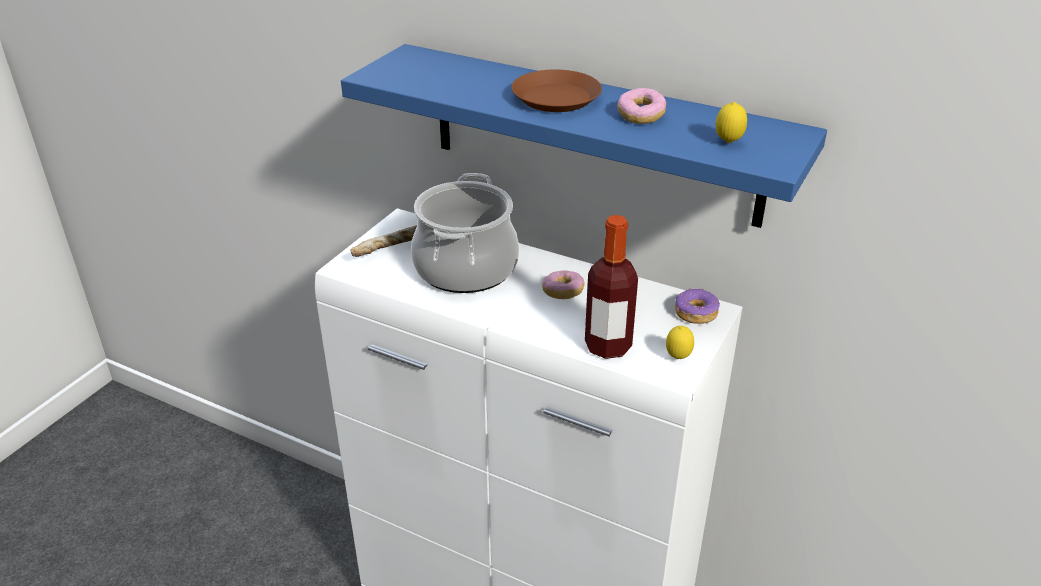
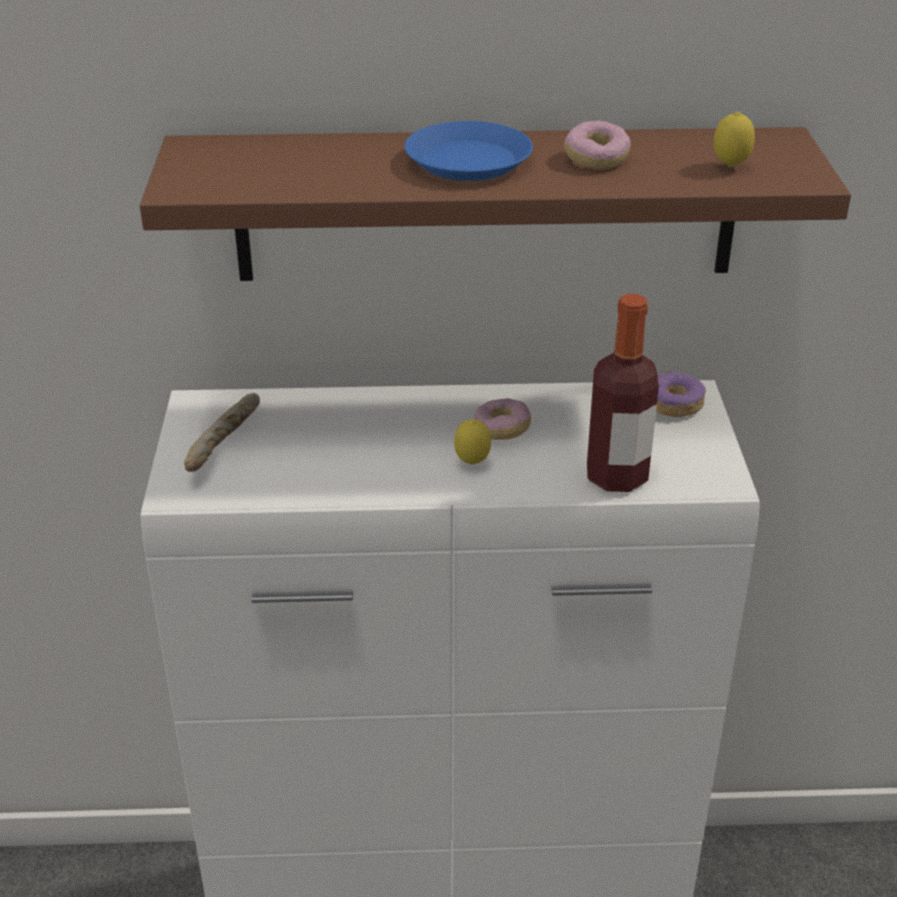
camera: 30 degrees left, 0 degrees up
blue shelf [341,44,827,228] -> brown shelf [140,127,851,281]
cooking pot [411,173,519,293] -> none
brown plate [511,70,602,112] -> blue plate [404,121,533,181]
lemon [666,326,694,359] -> lemon moved to [454,419,491,465]

